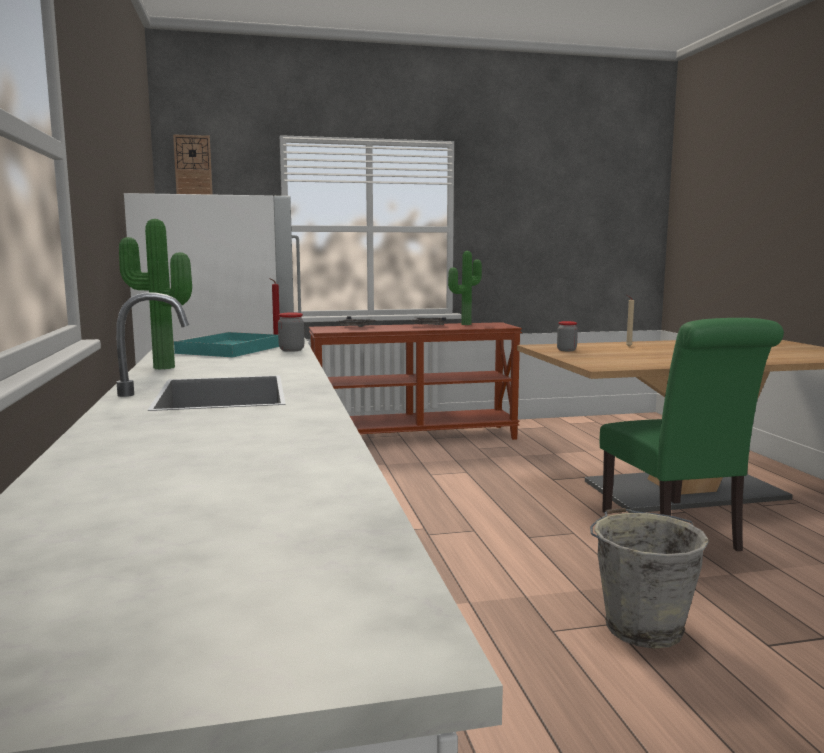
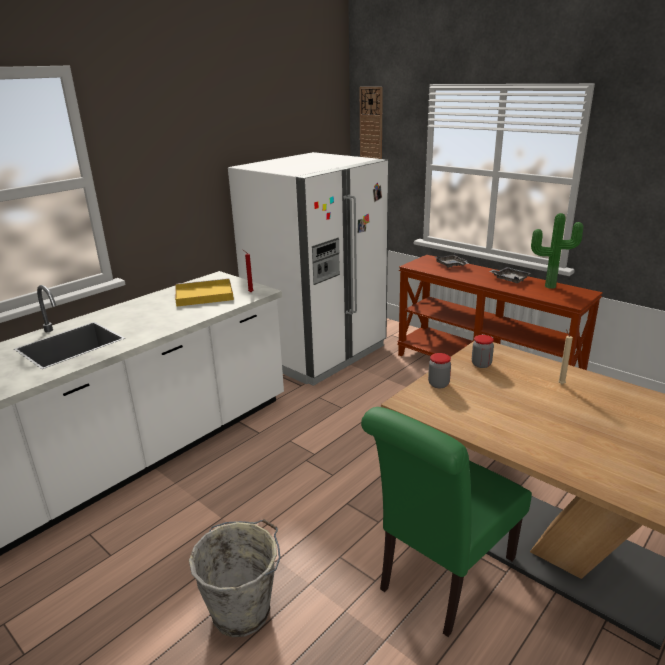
camera: 55 degrees right, 15 degrees up
potted plant [119,219,192,369] -> none
turquoise tray [173,332,279,358] -> yellow tray [175,278,234,307]
jar [278,312,304,352] -> jar moved to [428,353,451,388]

